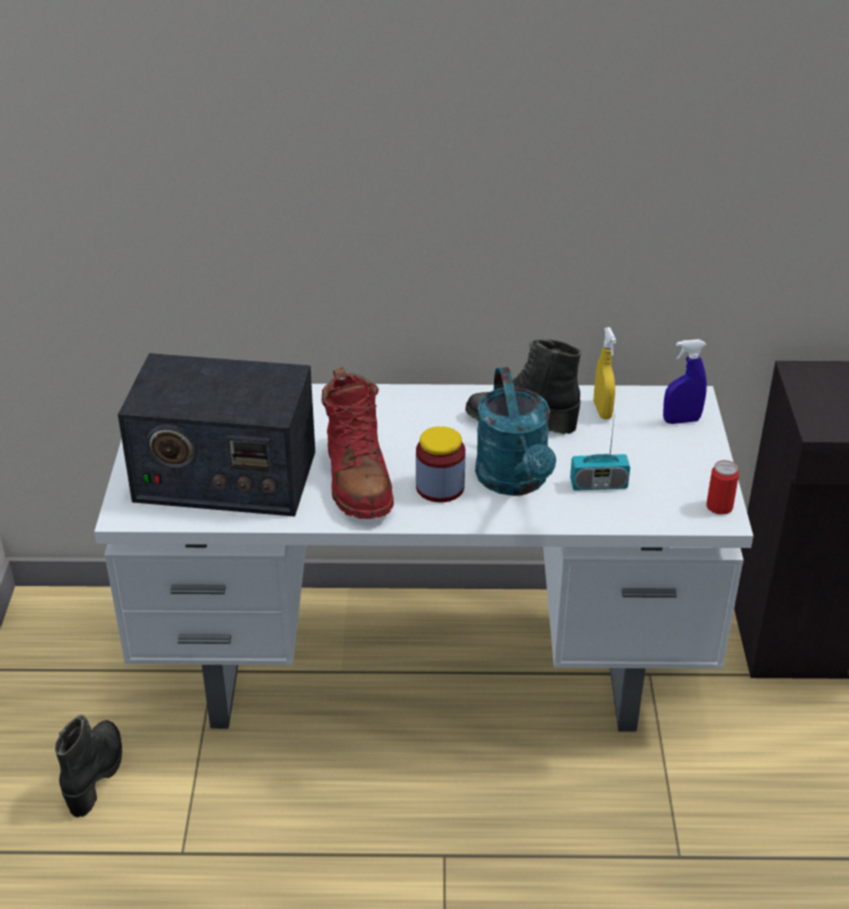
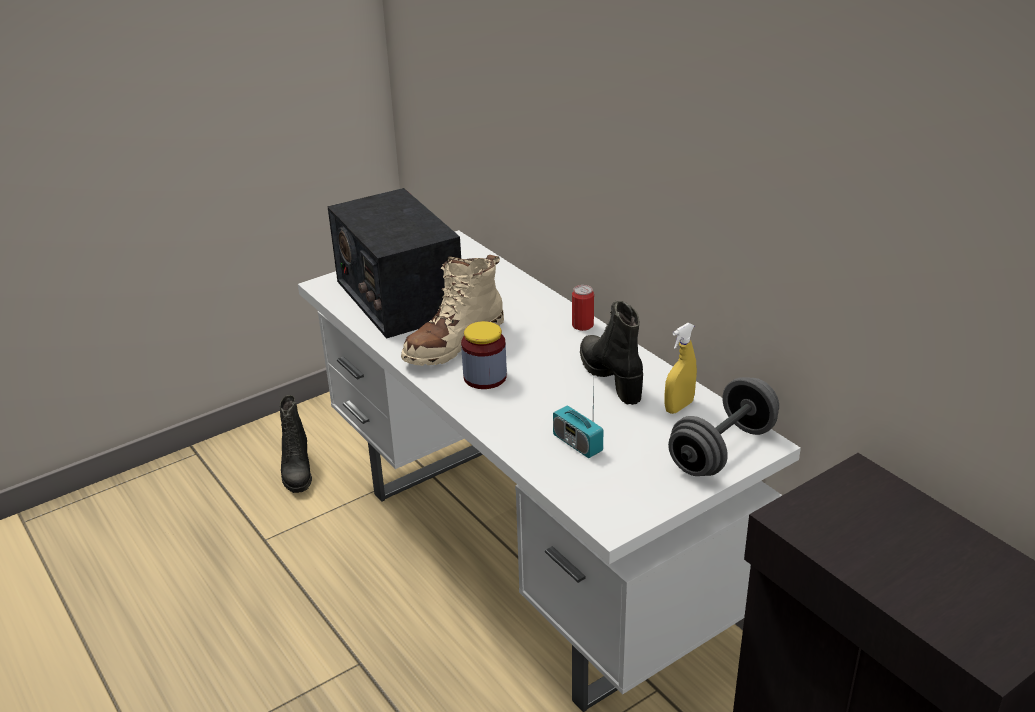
camera: 55 degrees right, 5 degrees down
black boot [55,715,122,817] -> black boot turned 105 degrees clockwise [280,395,312,493]
red boot [322,367,394,519] -> beige boot [401,255,504,366]
turquoise watering can [475,367,556,496] -> none
blue spray bottle [663,339,707,424] -> grey dumbbell [668,377,779,476]
can [706,460,739,515] -> can moved to [572,285,594,331]

